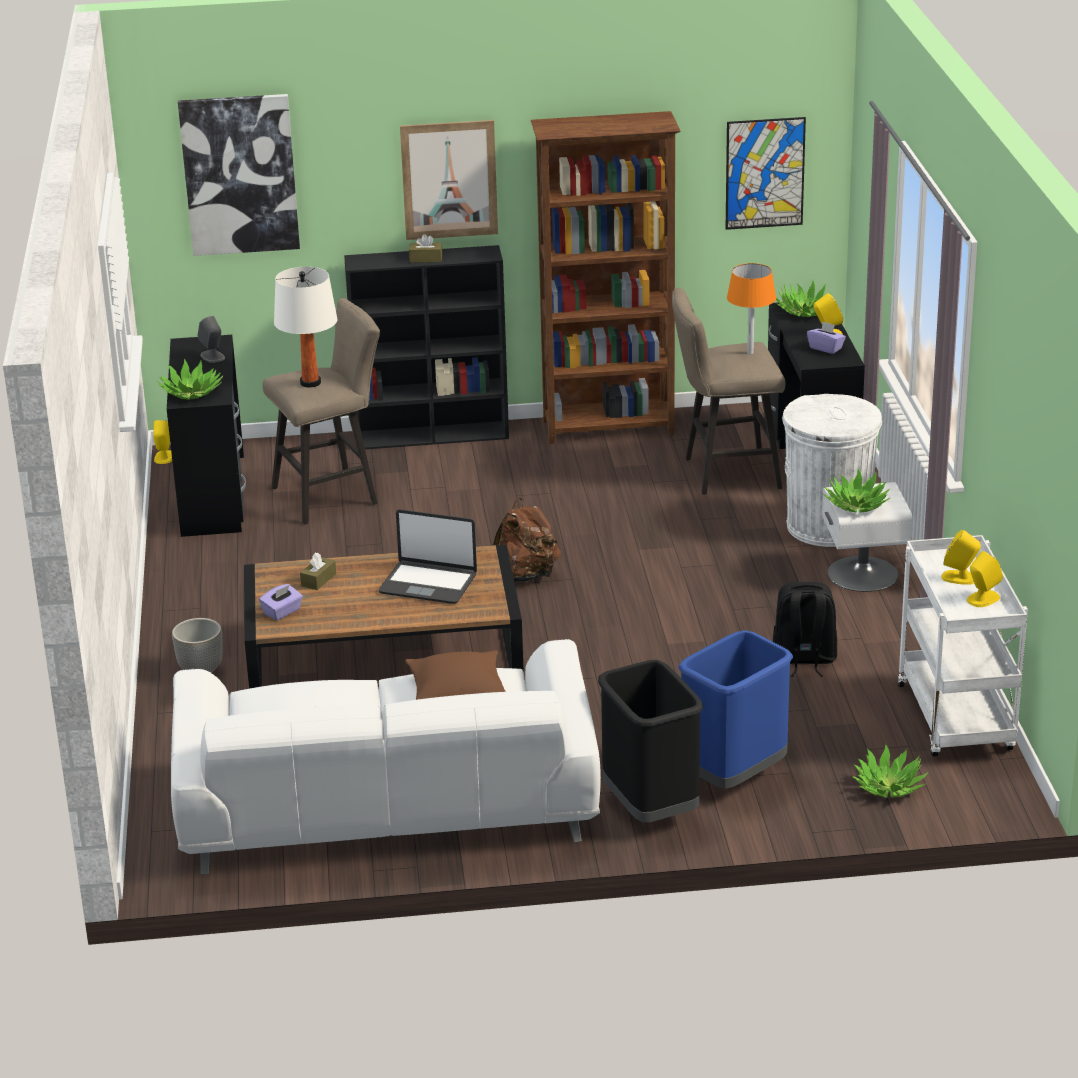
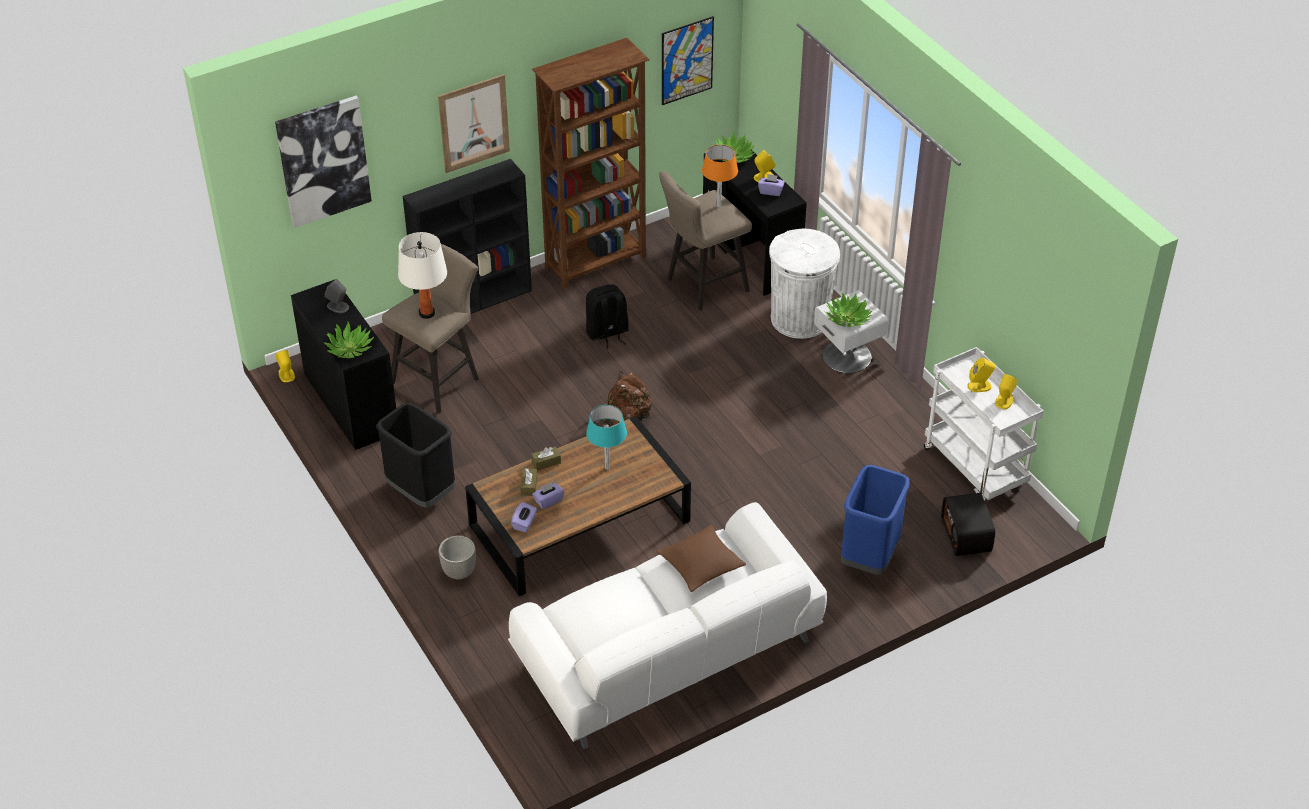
camera: 25 degrees left, 15 degrees up
laptop [379,509,477,604] -> turquoise table lamp [586,405,627,470]
brown tissue box [409,234,442,263] -> brown tissue box moved to [531,446,561,471]
black trash can [598,660,703,822] -> black trash can moved to [376,403,455,508]
black backpack [773,582,837,677] -> black backpack moved to [586,284,629,349]
potted plant [852,744,928,798] -> radio [941,493,995,556]
none -> purple tissue box [532,482,564,509]

